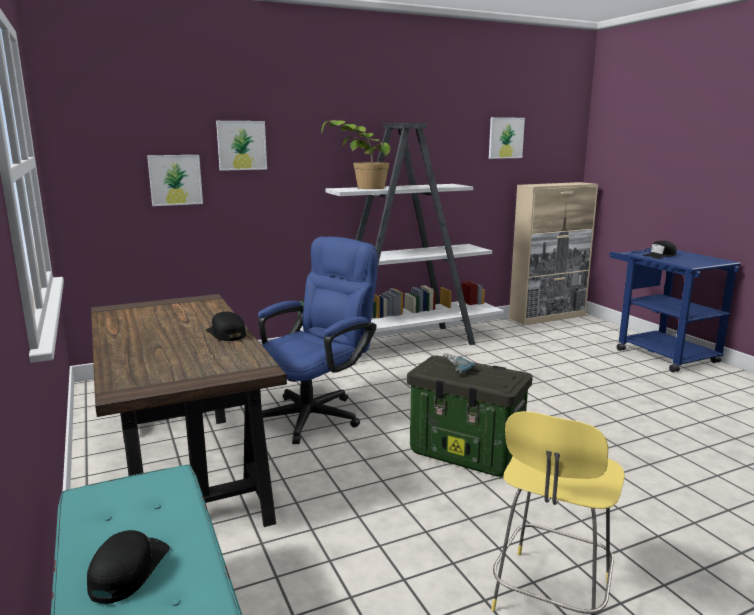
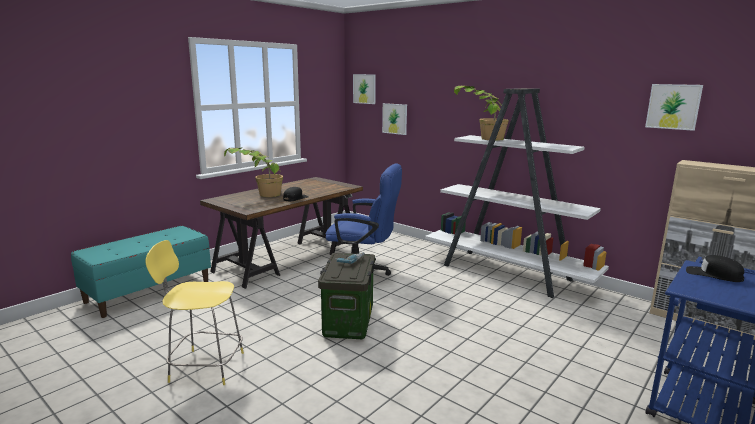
camera: 65 degrees right, 0 degrees up
black cap [87,530,170,604] -> none
picture [216,121,267,171] -> picture moved to [353,74,376,104]
none -> potted plant [224,147,283,197]

